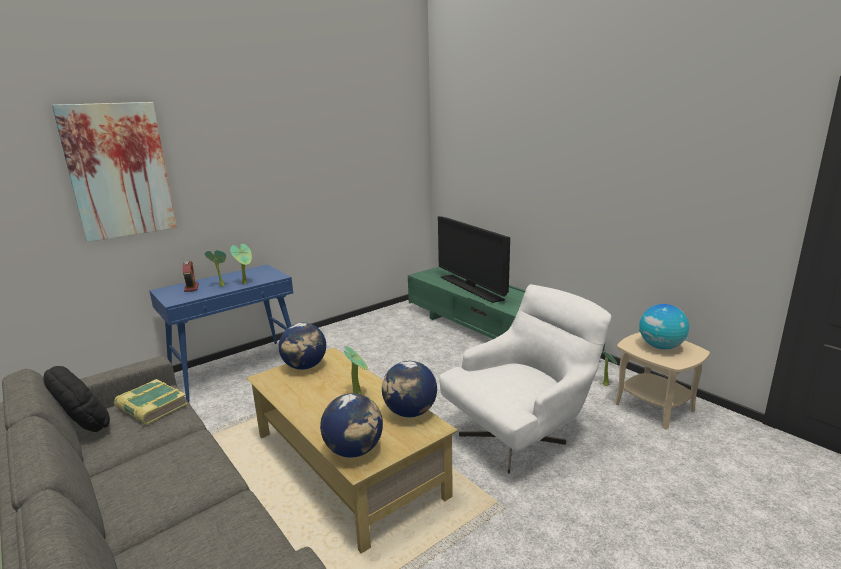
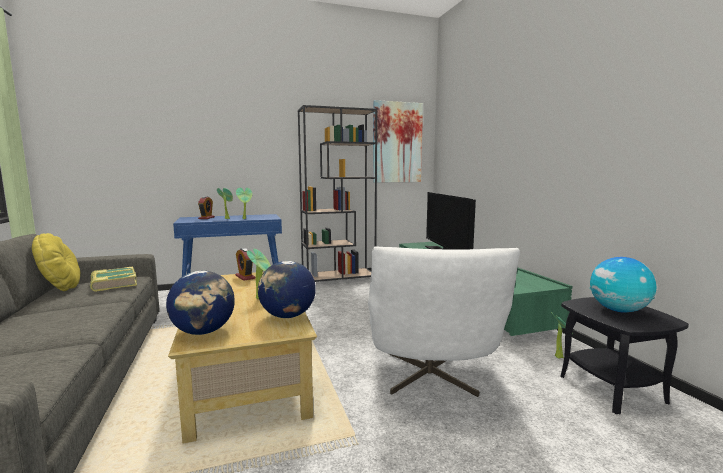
camera: 20 degrees right, 10 degrees down
black pillow [44,366,110,432] -> yellow pillow [32,233,80,291]
picture [52,102,177,242] -> picture moved to [373,100,423,183]
globe [279,323,326,370] -> alarm clock [235,248,255,281]
white armchair [439,284,611,473] -> white armchair turned 105 degrees clockwise [368,246,520,397]
beige side table [615,332,710,429] -> black side table [560,297,689,414]
none -> bookcase [298,105,377,282]

